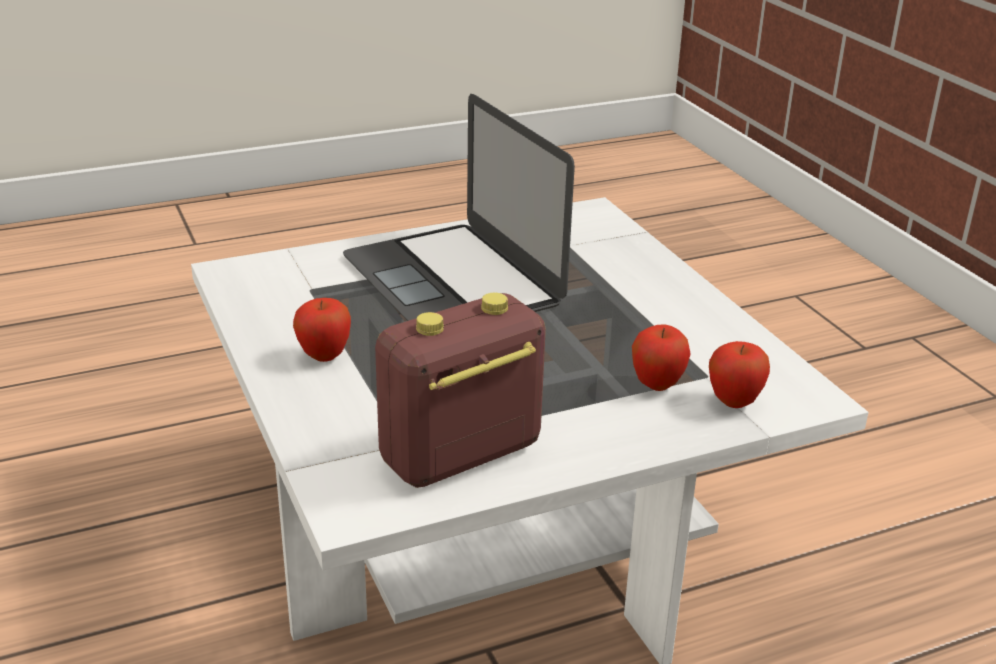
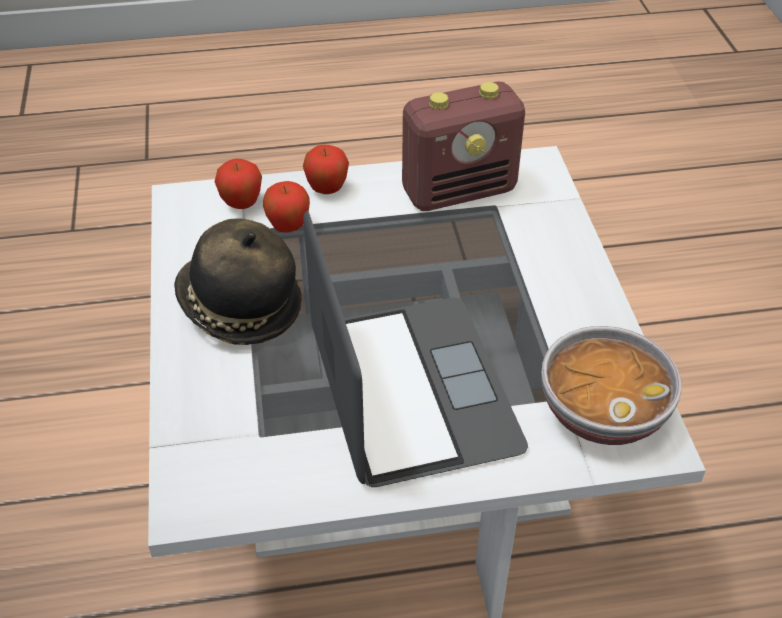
camera: 165 degrees left, 15 degrees up
apple [293,298,351,362] -> apple moved to [303,145,349,194]
none -> hat [174,218,302,345]
none -> bowl [541,326,682,445]

